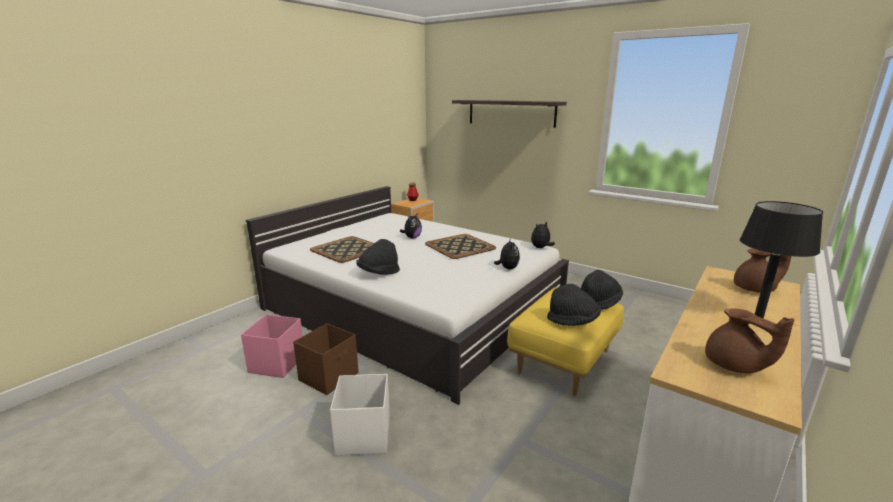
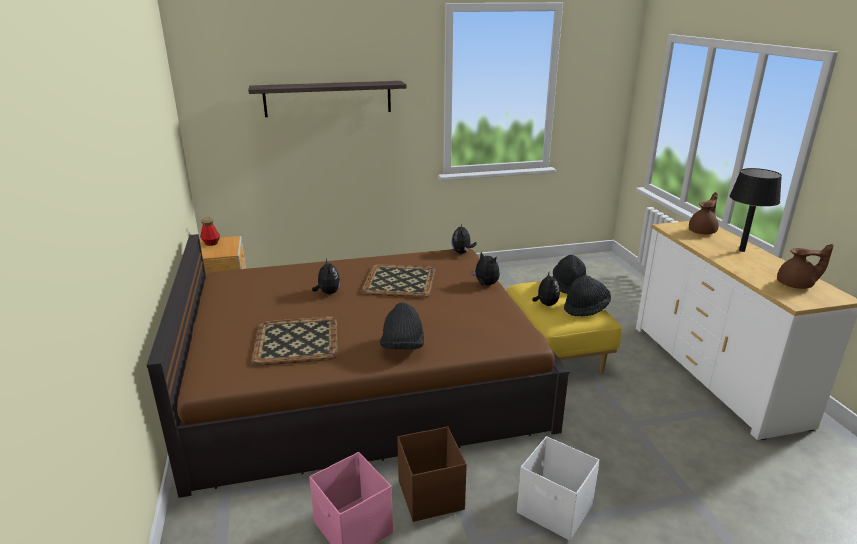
camera: 50 degrees left, 5 degrees up
white bed [246,186,569,405] -> brown bed [147,234,569,498]
none -> plush toy [532,271,560,306]

